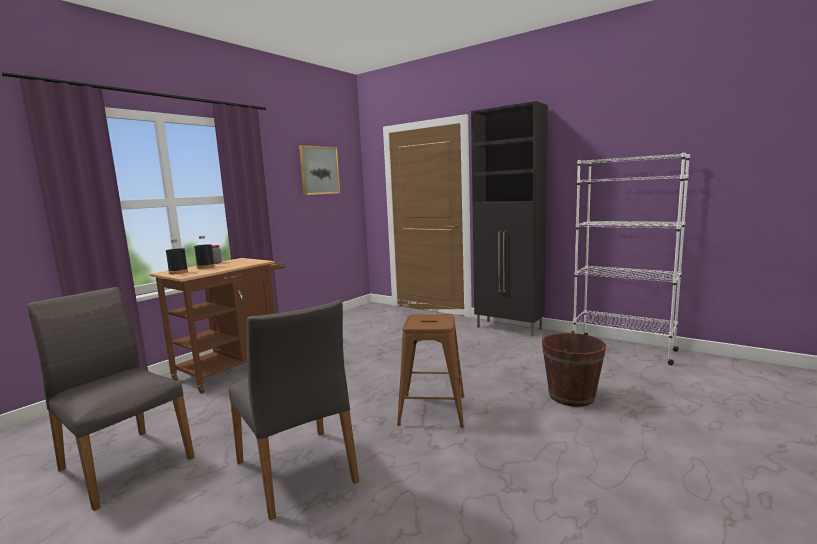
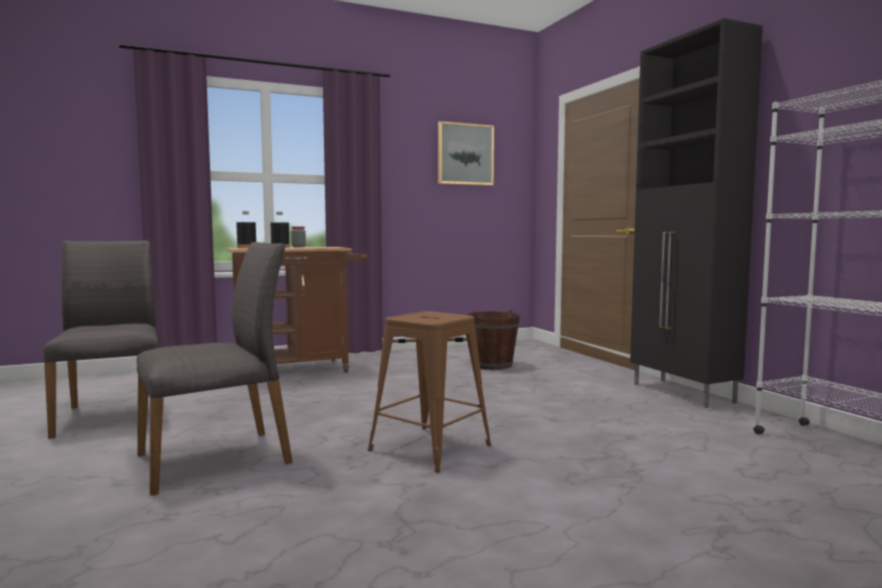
camera: 30 degrees right, 5 degrees down
grey chair [229,300,359,520] -> grey chair turned 120 degrees counterclockwise [137,242,293,496]
brown bucket [542,331,606,407] -> brown bucket moved to [466,310,520,370]

